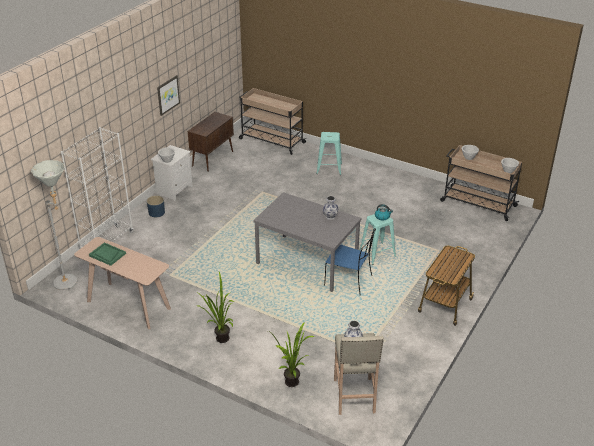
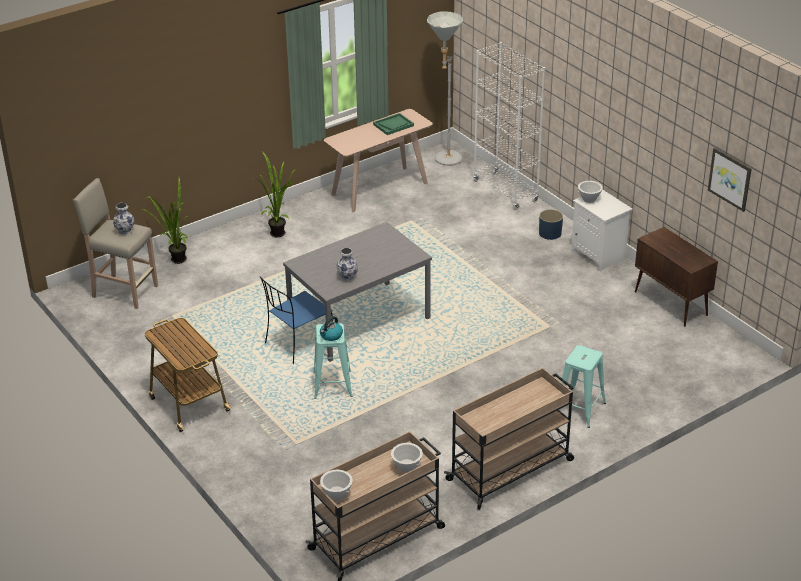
camera: 115 degrees right, 0 degrees up
picture [157,75,180,116] -> picture moved to [708,148,752,212]
beige cart [239,88,307,155] -> beige cart moved to [444,368,574,510]

